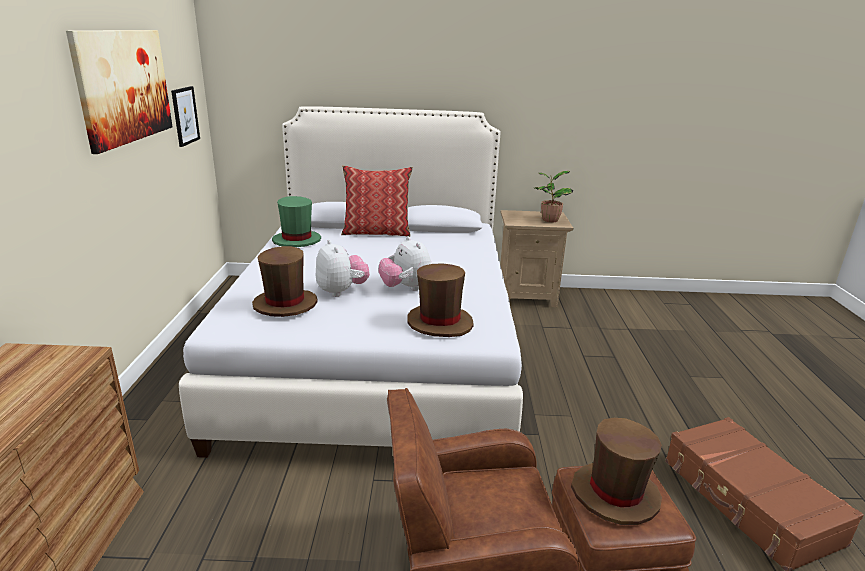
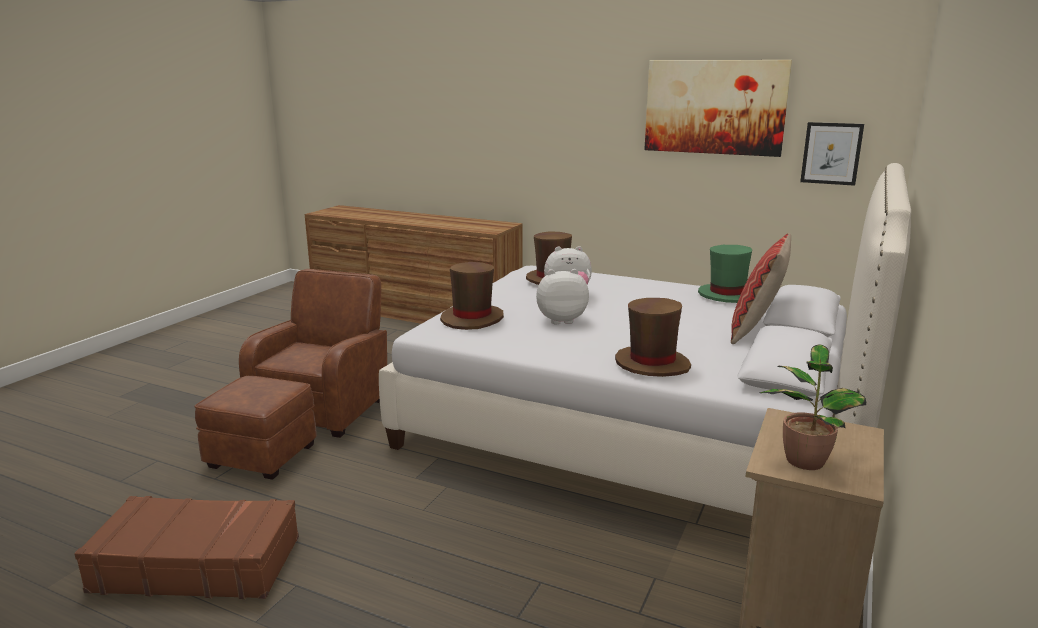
camera: 115 degrees right, 5 degrees down
brown hat [571,418,662,525] -> brown hat moved to [615,298,691,377]

